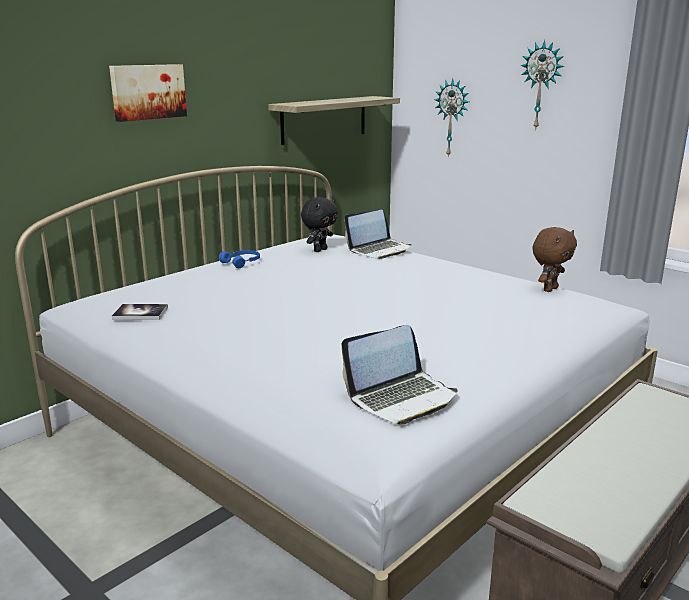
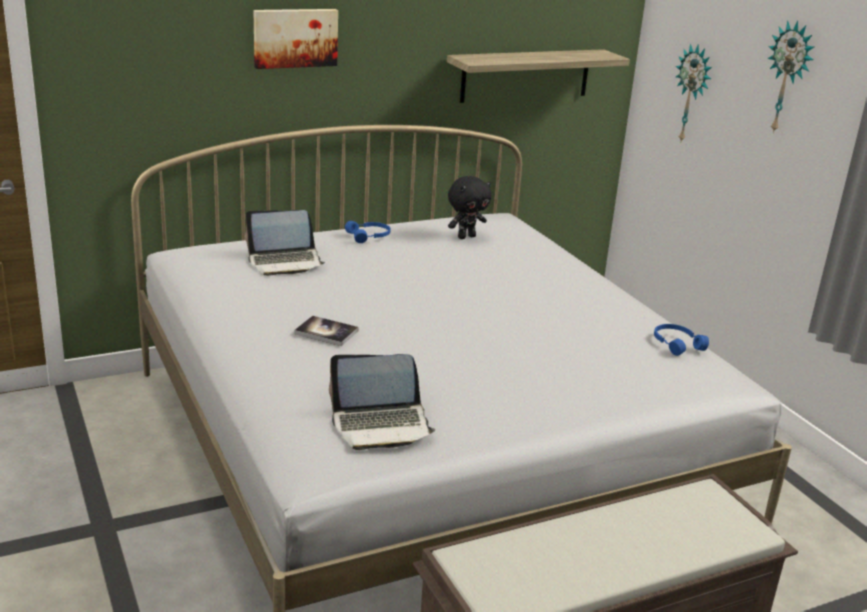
camera: 20 degrees right, 5 degrees up
book [112,304,168,320] -> book moved to [294,316,359,346]
laptop [344,210,412,259] -> laptop moved to [245,210,325,276]
brown plush toy [532,227,577,292] -> blue headphones [654,324,709,356]

